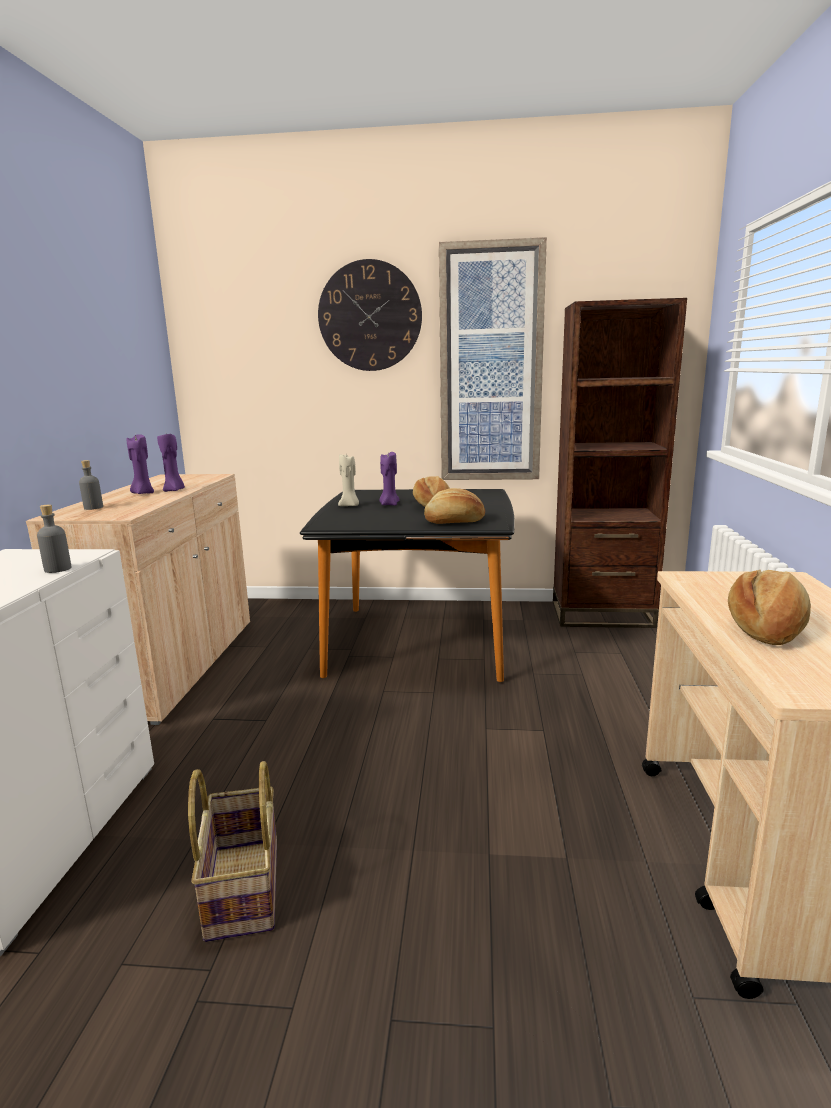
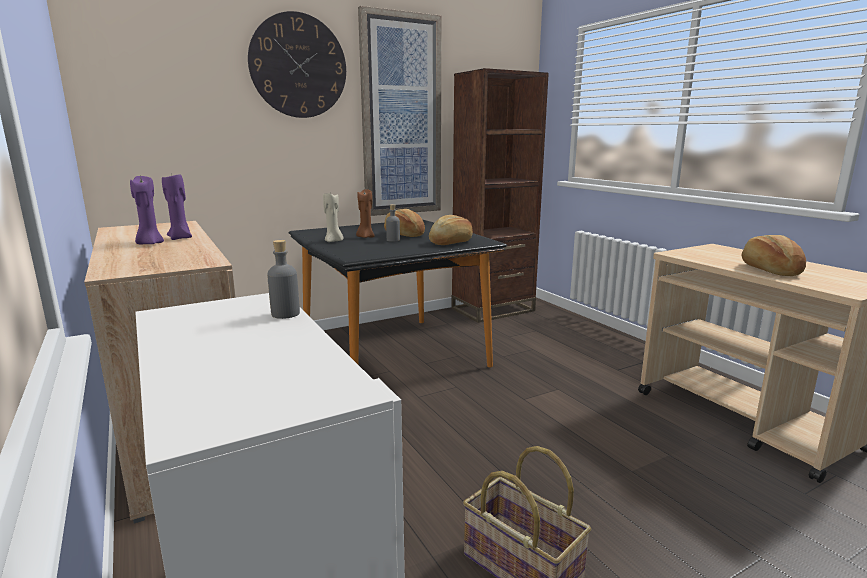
camera: 35 degrees left, 0 degrees up
grey bottle [79,460,103,510] -> grey bottle moved to [386,204,400,242]
purple candle [380,452,400,506] -> brown candle [356,189,375,238]

